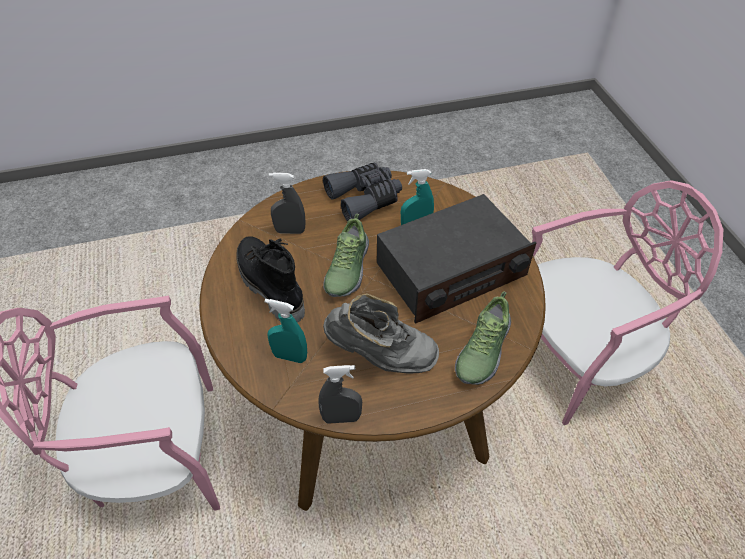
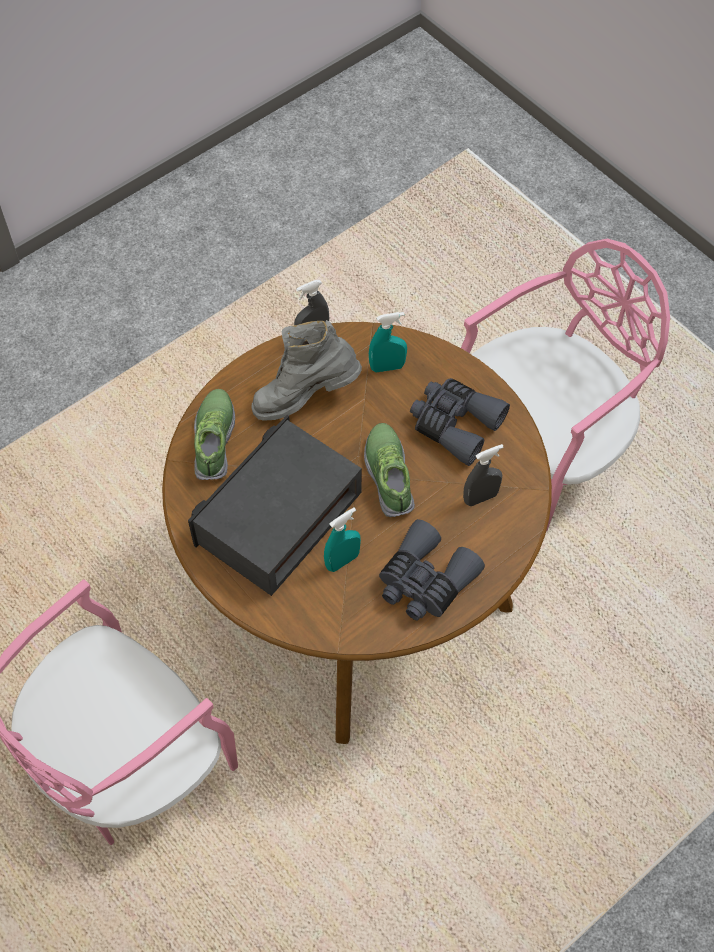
camera: 155 degrees right, 10 degrees up
black boot [236,237,305,323] -> grey binoculars [410,378,510,466]

